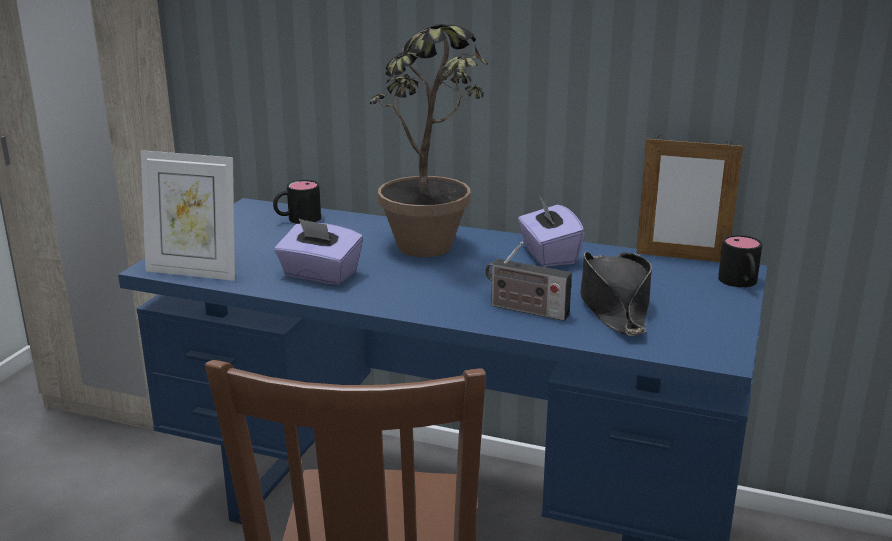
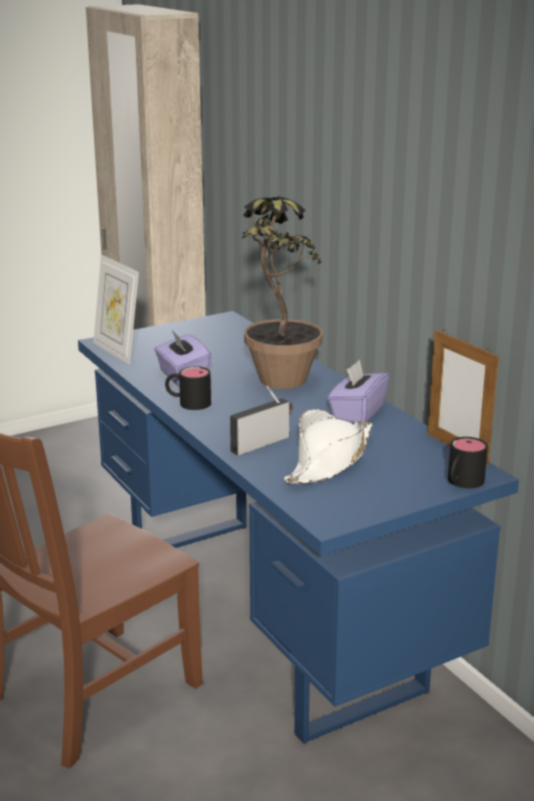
camera: 40 degrees right, 0 degrees up
black mug [273,180,321,224] -> black mug moved to [165,366,211,410]
radio [485,242,572,321] -> radio turned 75 degrees clockwise [230,386,293,456]
black hat [580,252,652,336] -> white hat [284,409,372,484]

